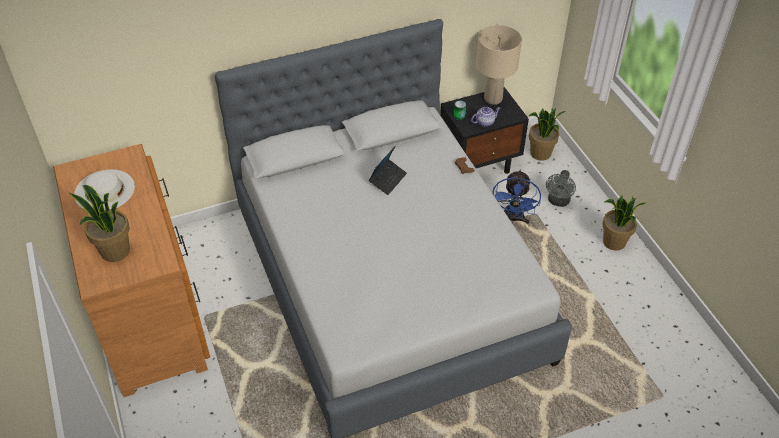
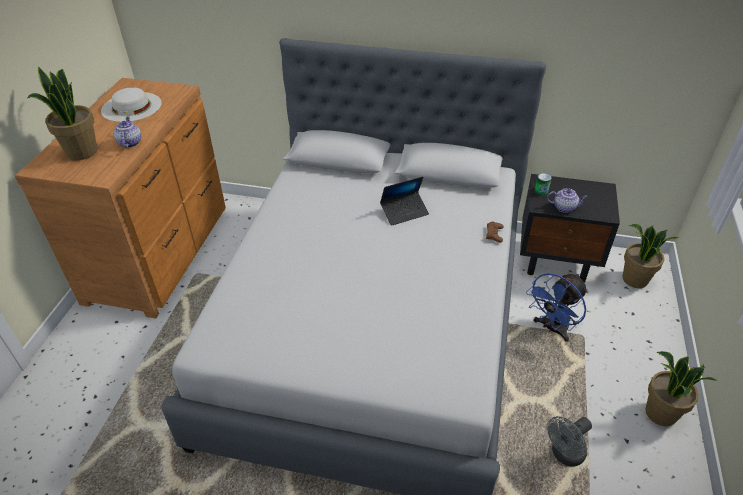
camera: 35 degrees right, 5 degrees down
beige table lamp [476,25,522,105] -> none
grey fan [546,170,576,207] -> grey fan moved to [547,416,592,467]
none -> teapot [114,117,141,148]

